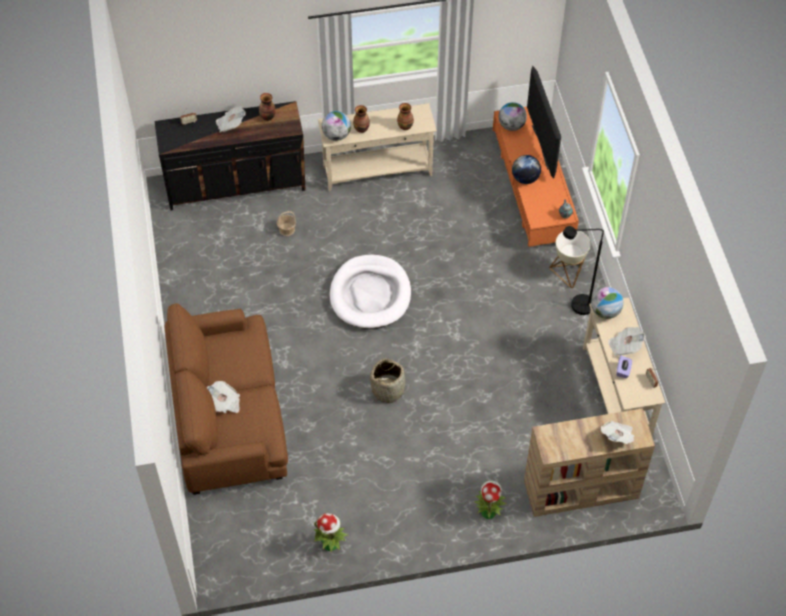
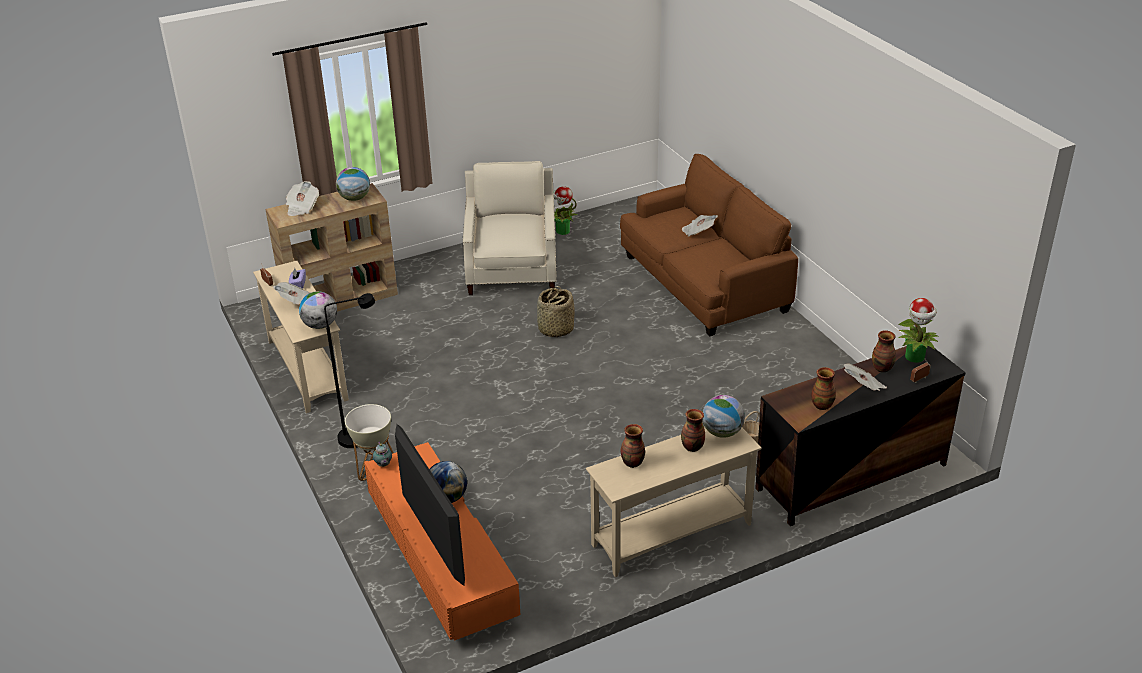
camera: 165 degrees right, 20 degrees down
white dog bed [330,255,411,329] -> none
potted plant [474,481,507,519] -> potted plant moved to [898,298,939,363]
globe [499,102,527,131] -> globe moved to [336,167,370,201]
none -> beige armchair [462,161,557,295]
none -> vase [872,330,896,372]

